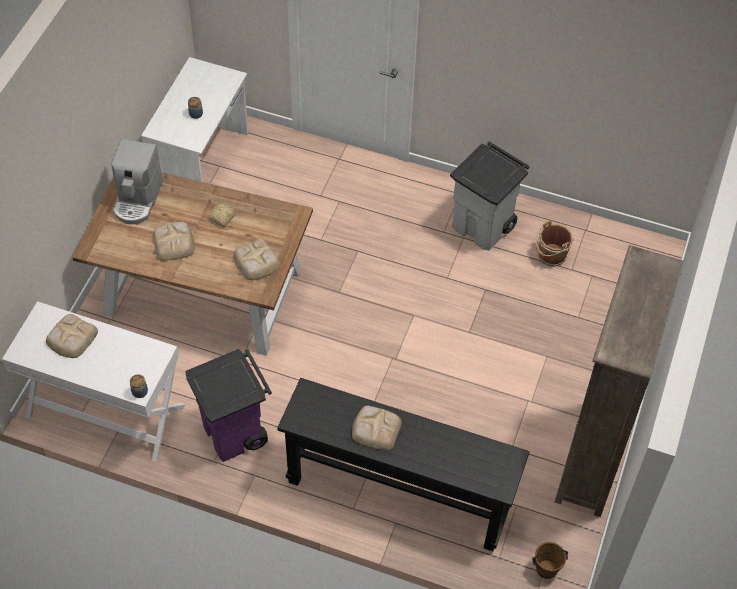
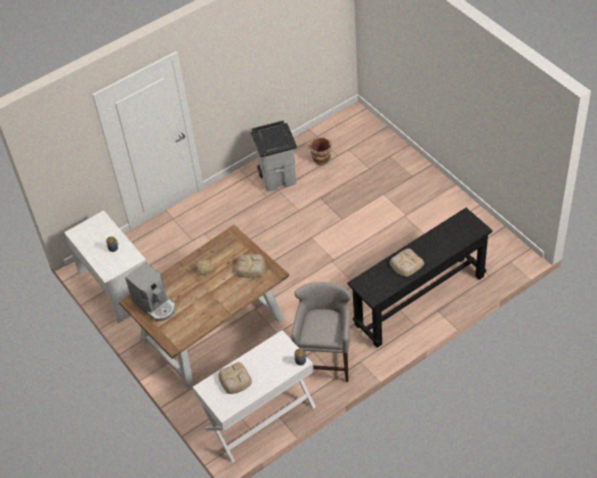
camera: 50 degrees left, 5 degrees down
bread [153,222,195,261] -> none
purple trash can [185,349,272,462] -> grey stool [291,282,351,382]
brown bucket [532,542,568,579] -> none
brown bookcase [555,245,684,517] -> none

